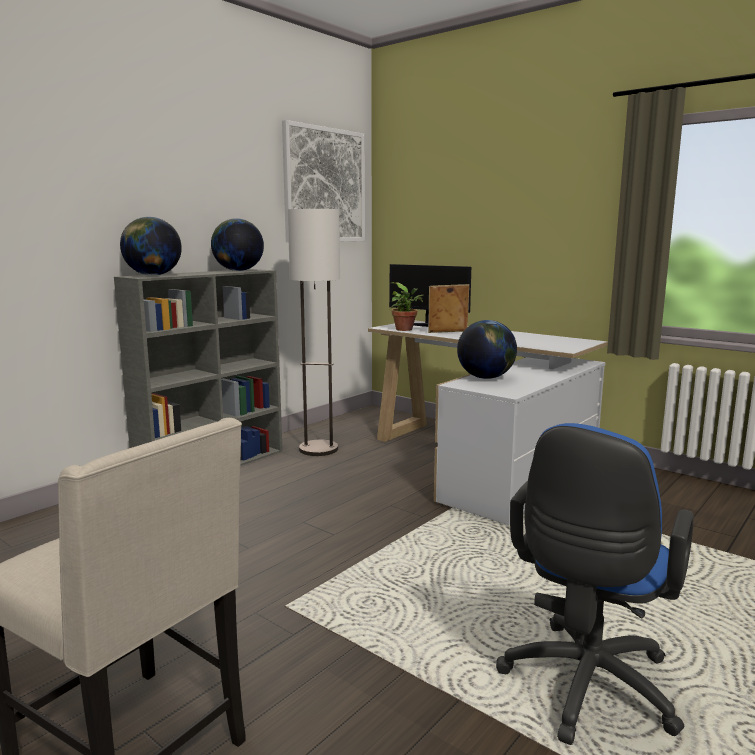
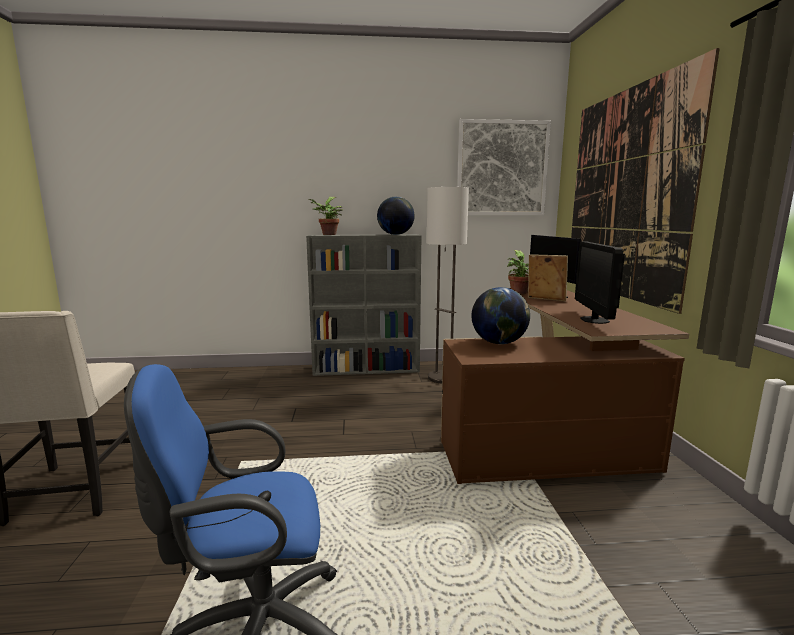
camera: 45 degrees right, 0 degrees up
globe [120,217,182,276] -> potted plant [308,197,342,235]
white desk [368,321,608,525] -> brown desk [441,288,689,484]
none -> picture [571,48,720,314]
none -> monitor [575,242,625,324]

